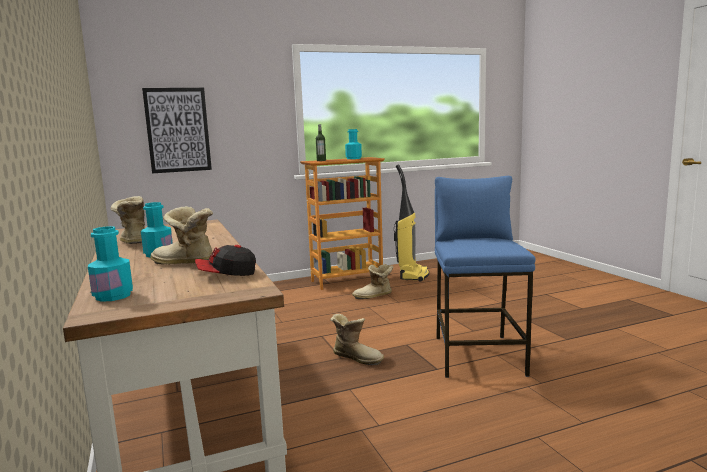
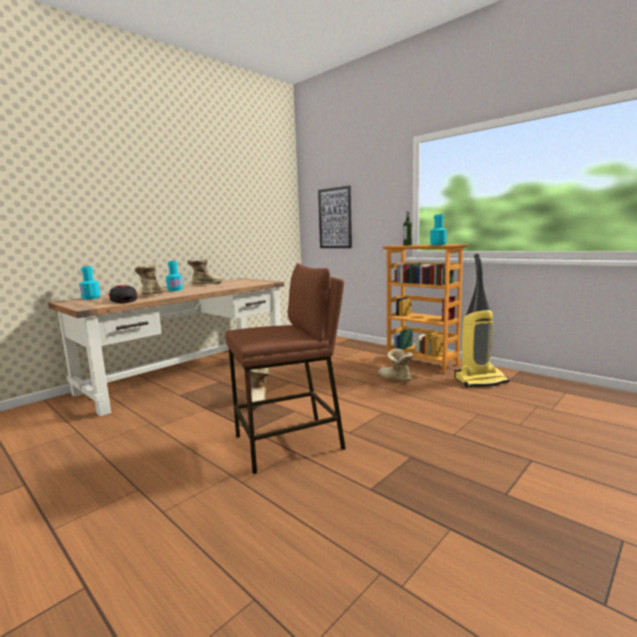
camera: 65 degrees right, 0 degrees up
blue stool [435,176,536,378] -> brown stool [225,263,346,474]

